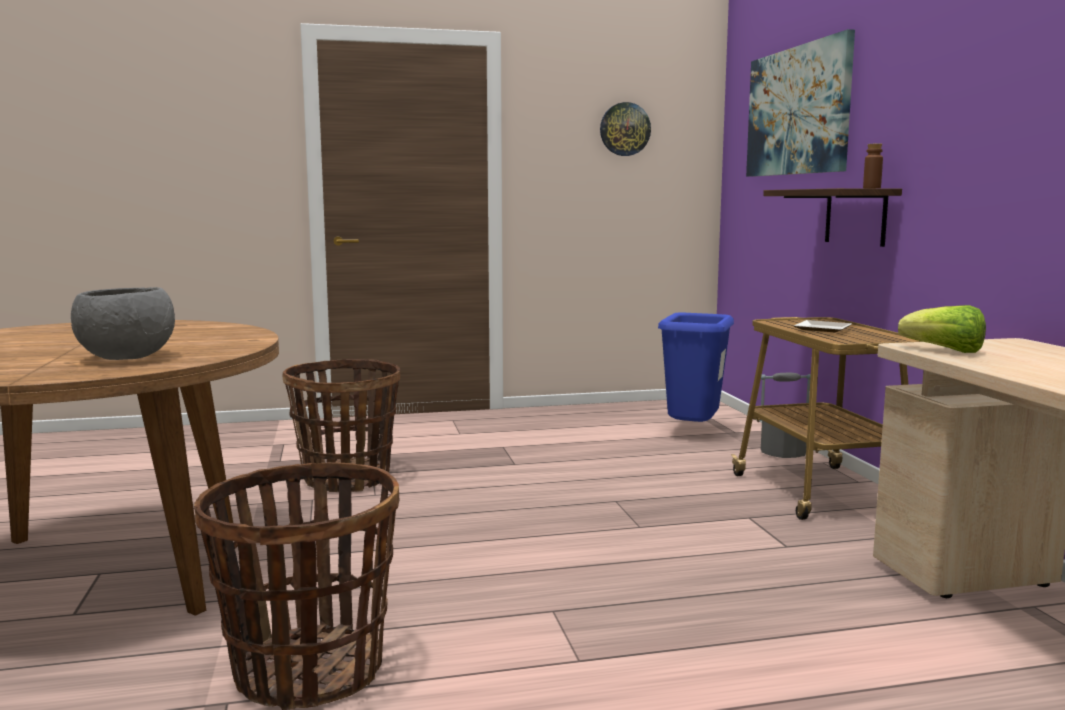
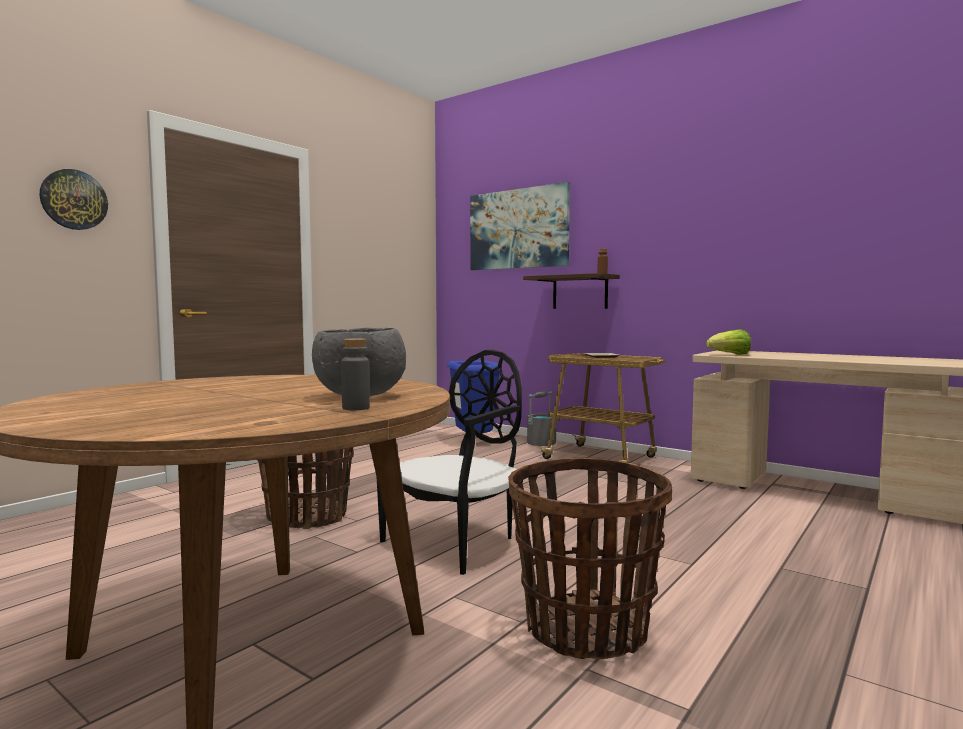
camera: 40 degrees left, 5 degrees down
wall clock [600,102,651,156] -> wall clock moved to [40,169,108,230]
none -> grey bottle [341,338,370,410]
none -> black chair [377,350,522,575]

